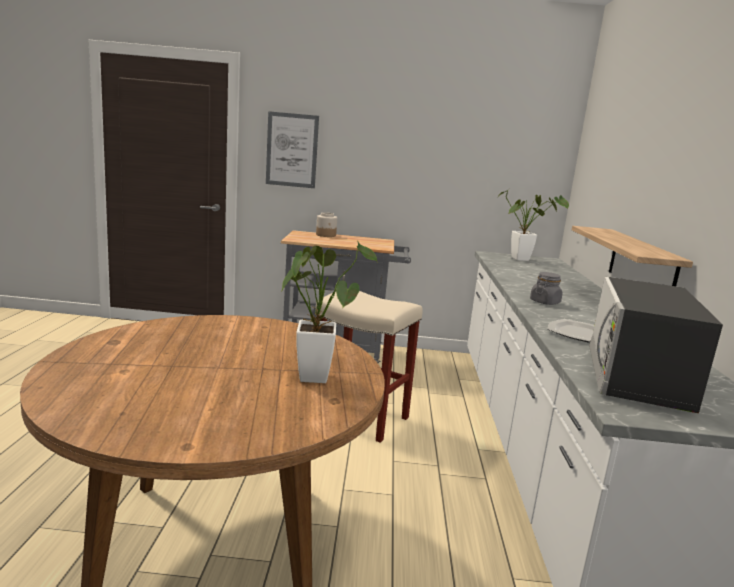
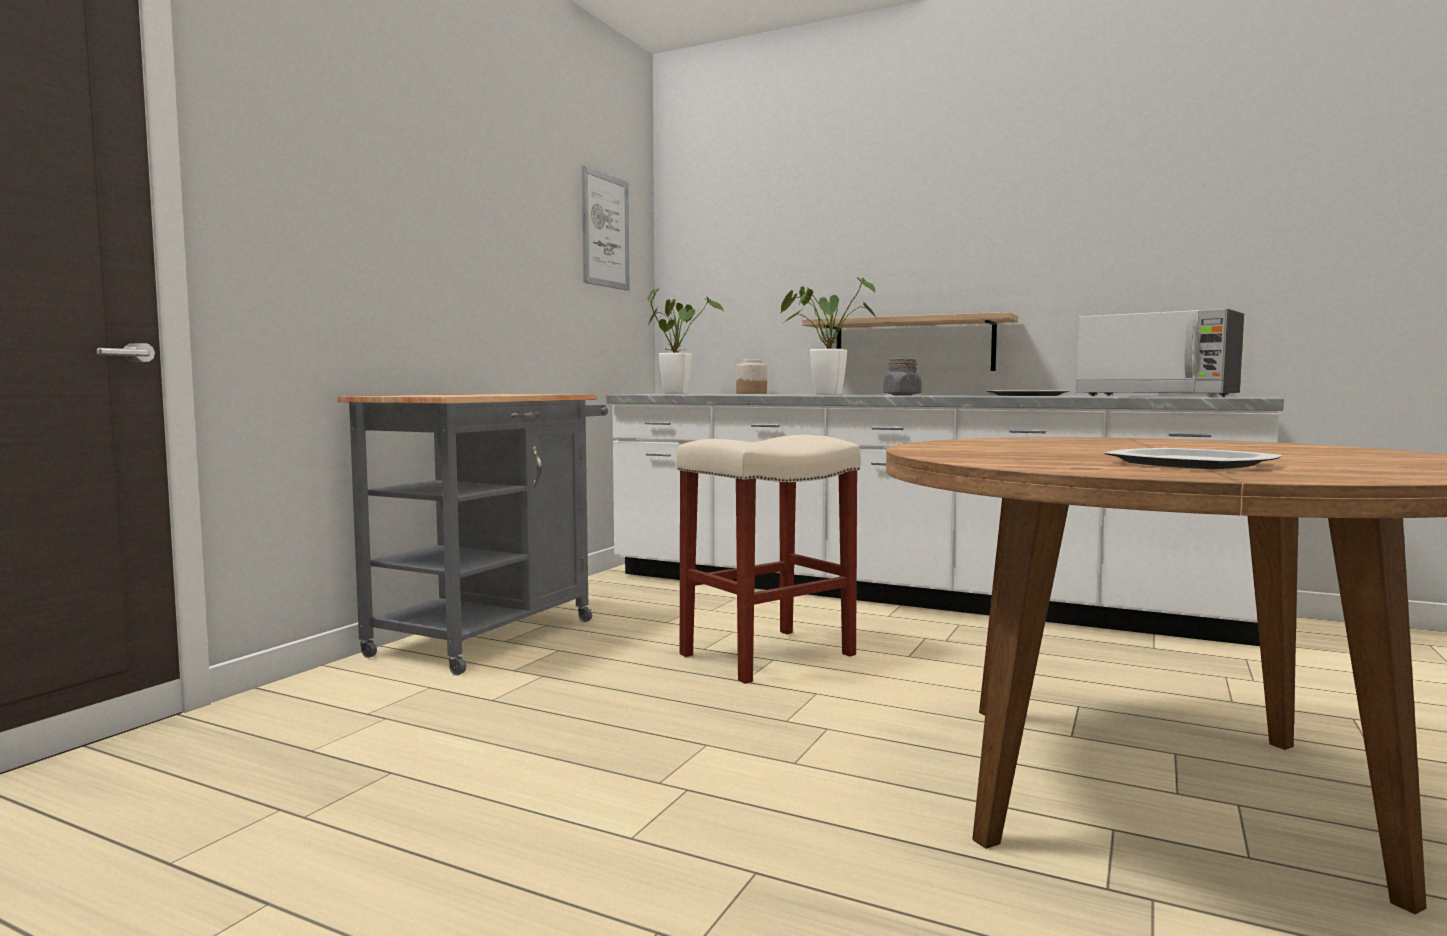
camera: 65 degrees left, 10 degrees down
picture [266,111,319,188] -> picture moved to [582,165,630,290]
potted plant [282,241,378,383] -> potted plant moved to [780,278,876,395]
jar [316,212,337,237] -> jar moved to [736,359,767,394]
none -> plate [1104,448,1282,469]

